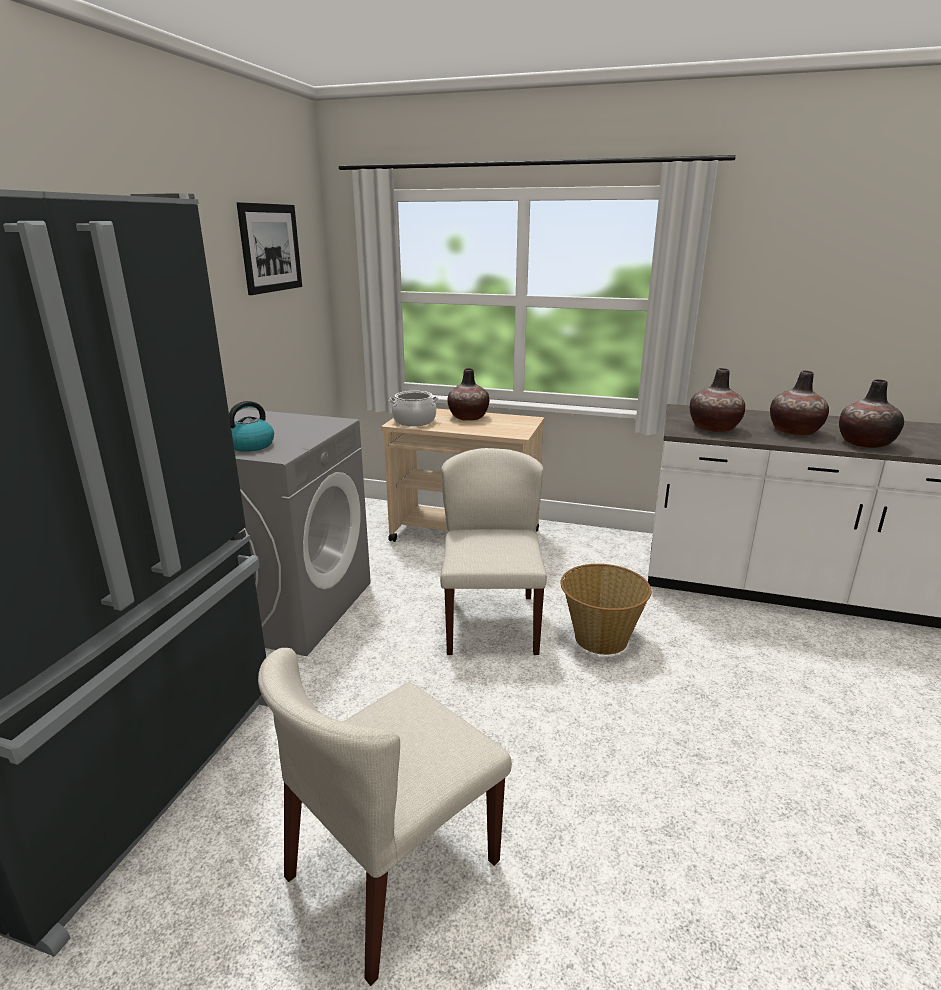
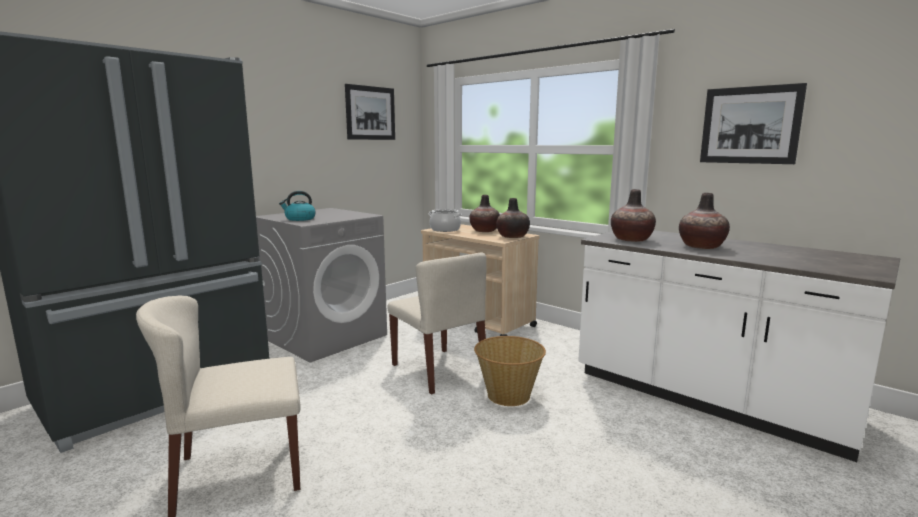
camera: 25 degrees right, 10 degrees down
beige chair [440,448,547,655] -> beige chair turned 120 degrees clockwise [388,252,486,395]
vase [839,379,904,448] -> vase moved to [496,198,530,238]
none -> picture [700,83,807,164]

